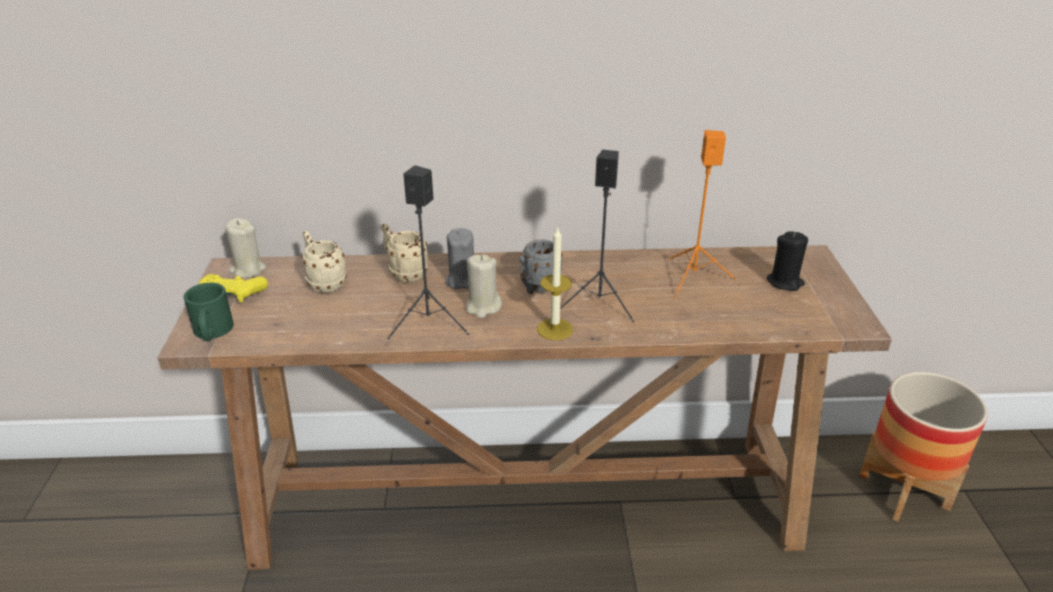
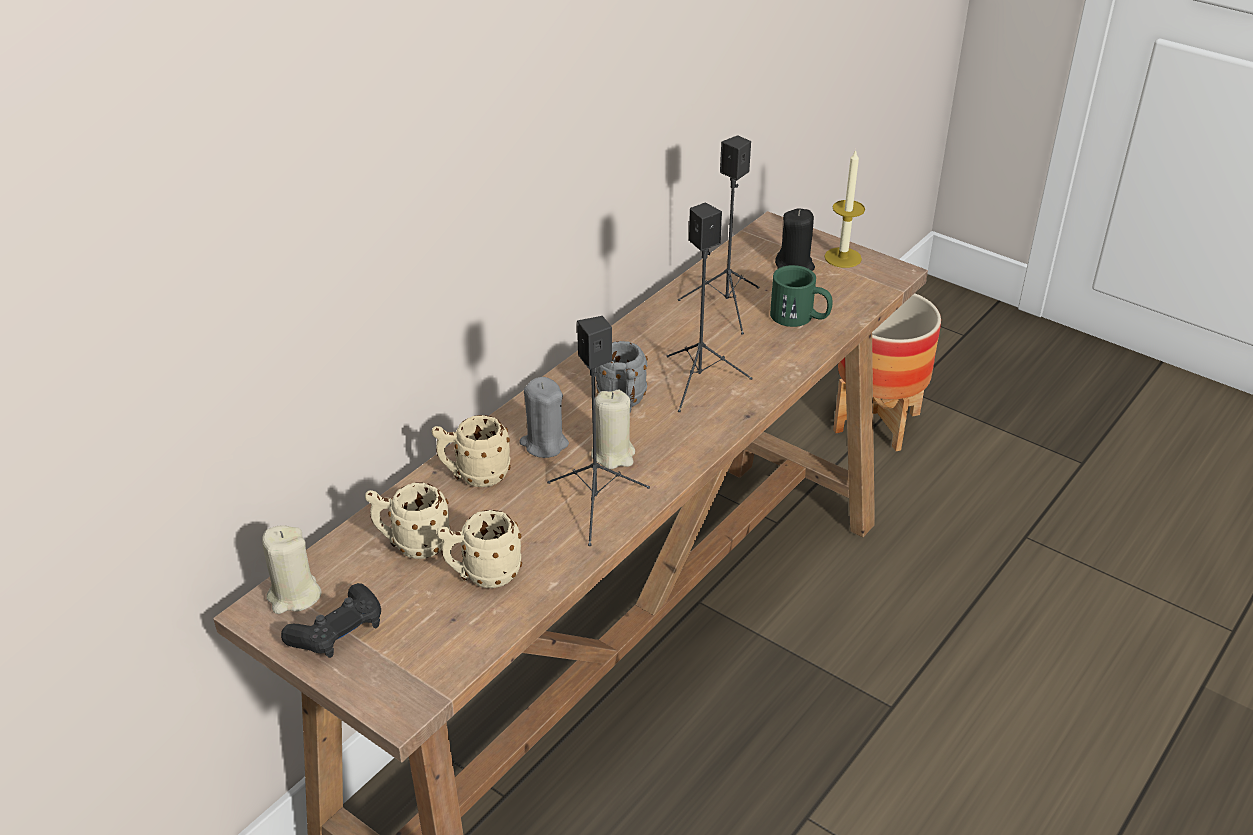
camera: 50 degrees left, 5 degrees up
green mug [184,283,234,341] -> green mug moved to [770,265,833,327]
yellow game controller [198,274,268,303] -> black game controller [281,583,381,658]
candle [537,226,573,340] -> candle moved to [824,149,865,268]
orange speaker [669,130,736,297] -> black speaker [678,135,759,335]
none -> beige mug [436,510,522,588]

